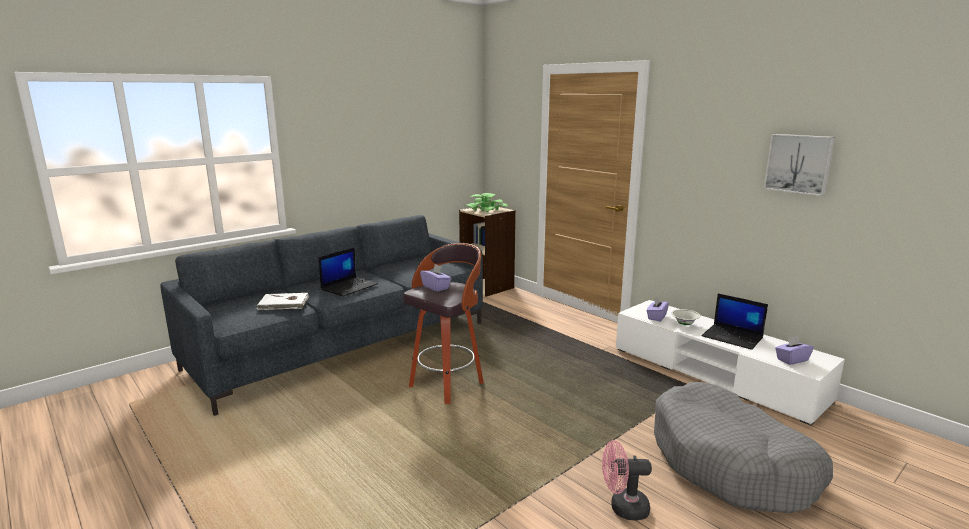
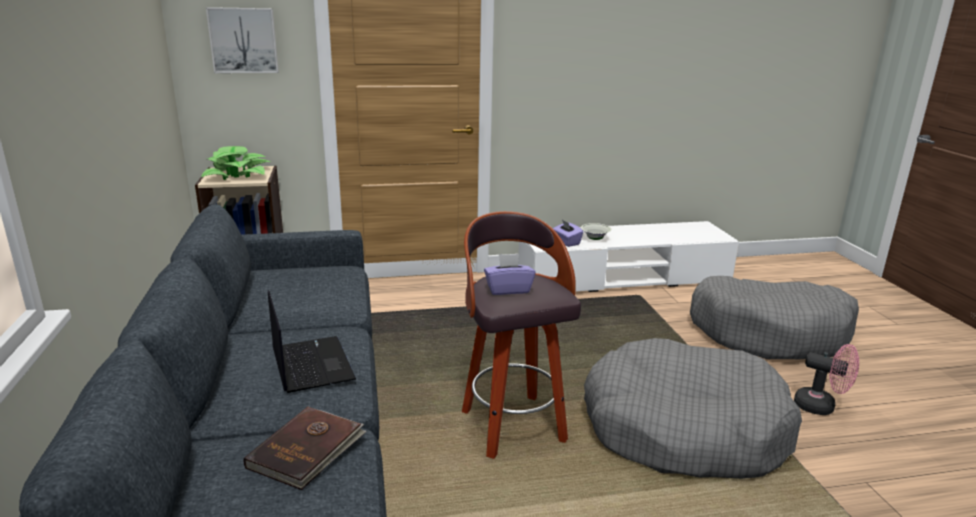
camera: 60 degrees left, 5 degrees up
white book [257,293,309,310] -> brown book [244,407,367,490]
pink fan [602,440,652,521] -> pink fan turned 90 degrees counterclockwise [794,344,859,415]
laptop [701,294,768,350] -> none
picture [764,134,835,196] -> picture moved to [206,7,279,73]
purple tissue box [775,336,814,365] -> none
none -> grey dog bed [584,338,802,479]

